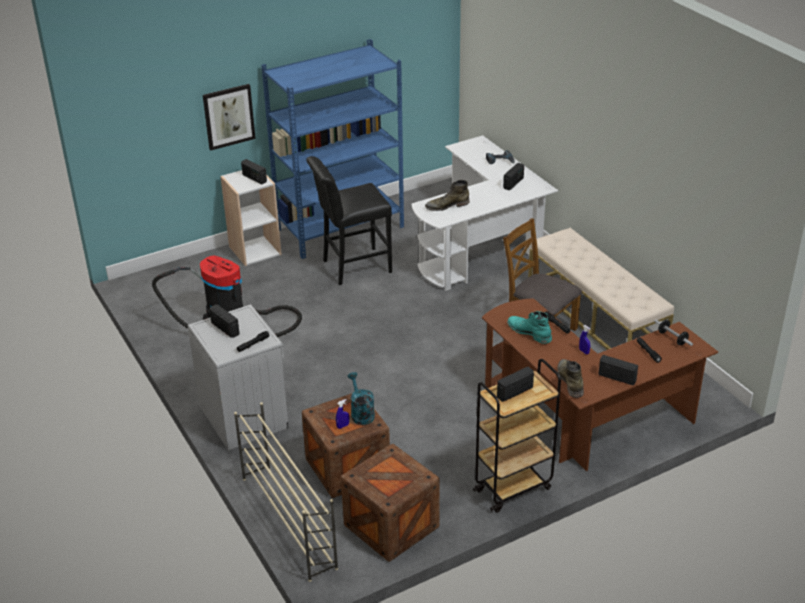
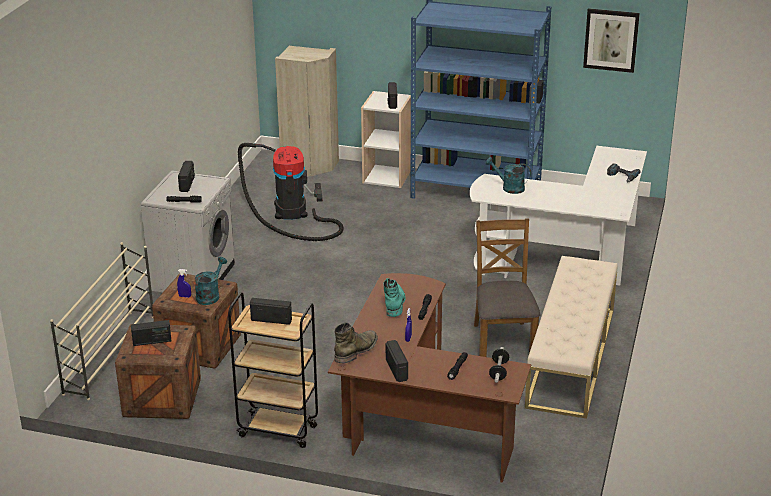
camera: 45 degrees right, 5 degrees down
picture [203,84,256,150] -> picture moved to [583,8,640,73]
black stool [306,156,392,285] -> none
green boot [425,180,469,211] -> turquoise watering can [485,157,531,194]
radio [503,163,524,190] -> radio moved to [131,320,172,346]
none -> beige cabinet [275,46,339,176]

